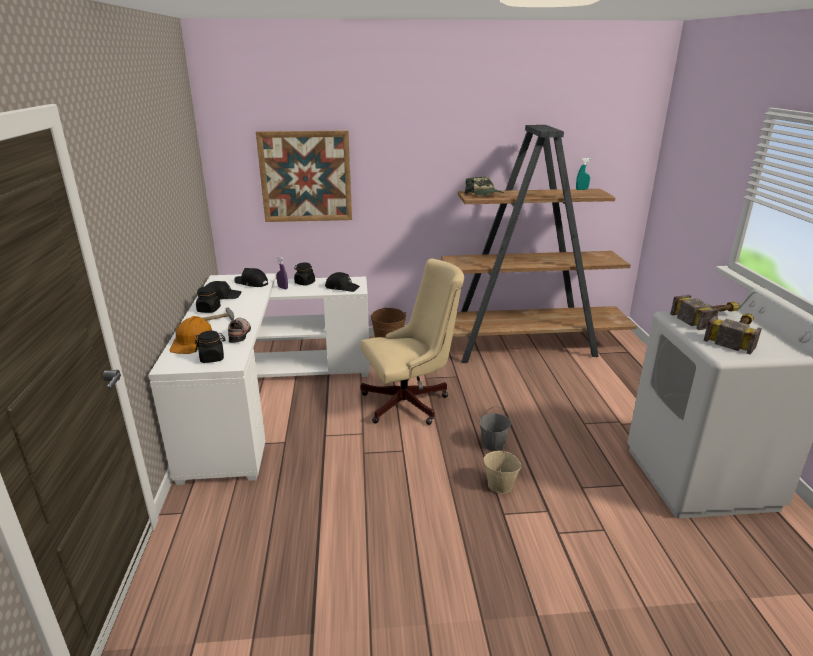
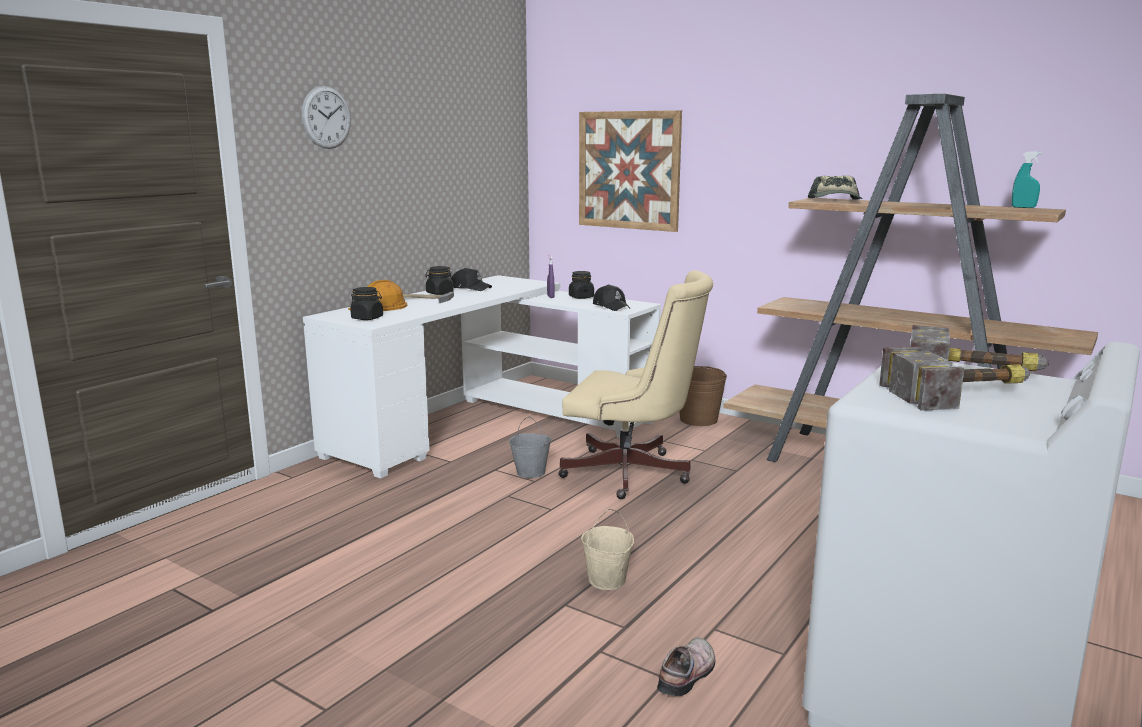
camera: 40 degrees right, 10 degrees down
shoe [228,318,251,343] -> shoe moved to [657,637,715,696]
black cap [234,268,268,287] -> none
grey bucket [479,406,511,451] -> grey bucket moved to [509,416,552,478]
none -> wall clock [302,86,351,149]

